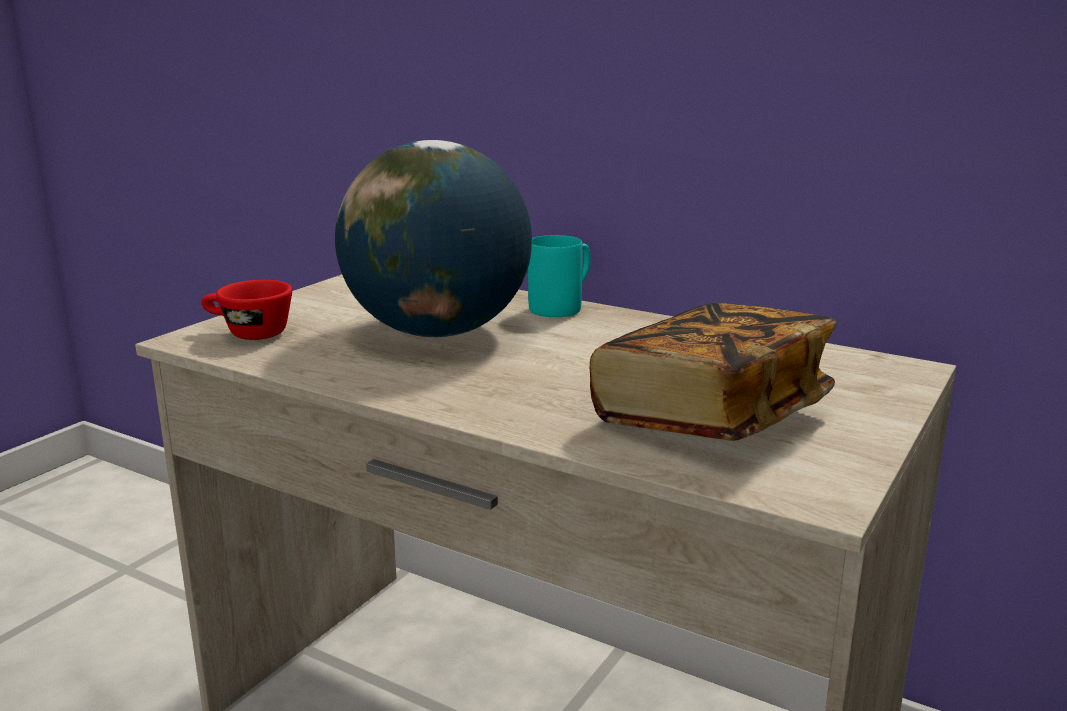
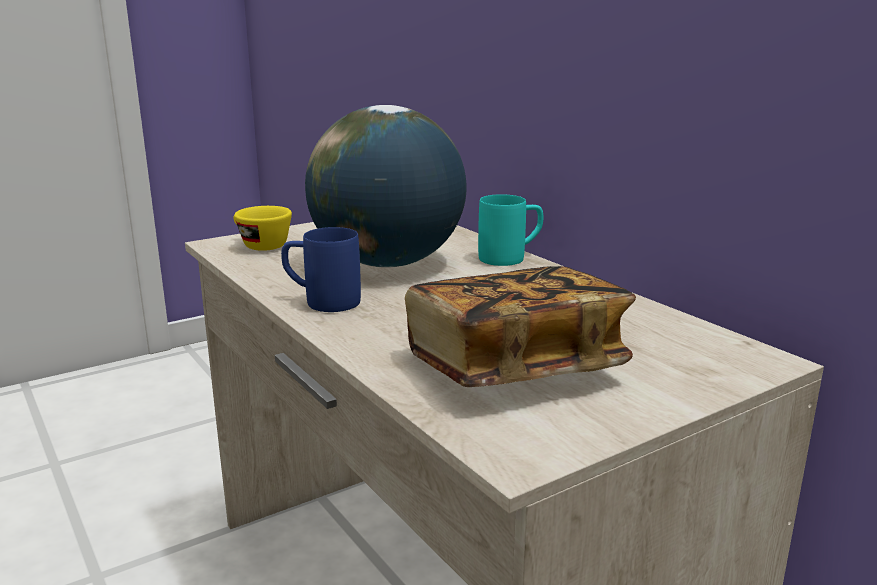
camera: 25 degrees right, 0 degrees up
red cup [201,280,292,340] -> yellow cup [234,206,292,251]
none -> blue mug [281,227,361,312]

